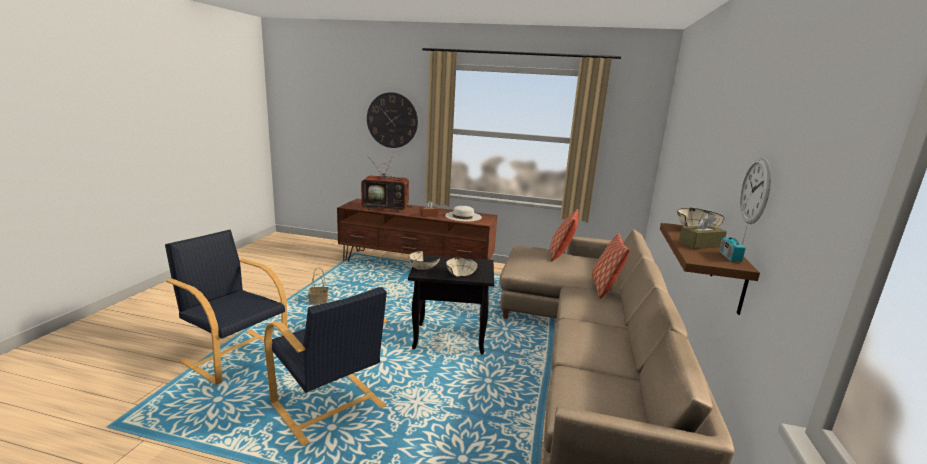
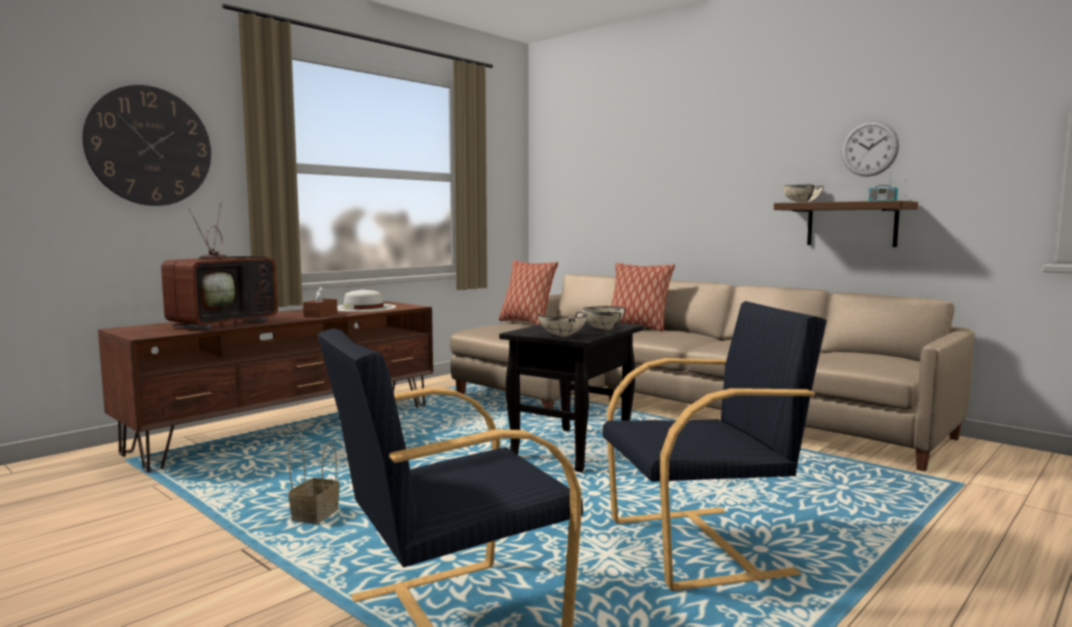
camera: 60 degrees left, 10 degrees down
brown tissue box [679,214,727,249] -> none

